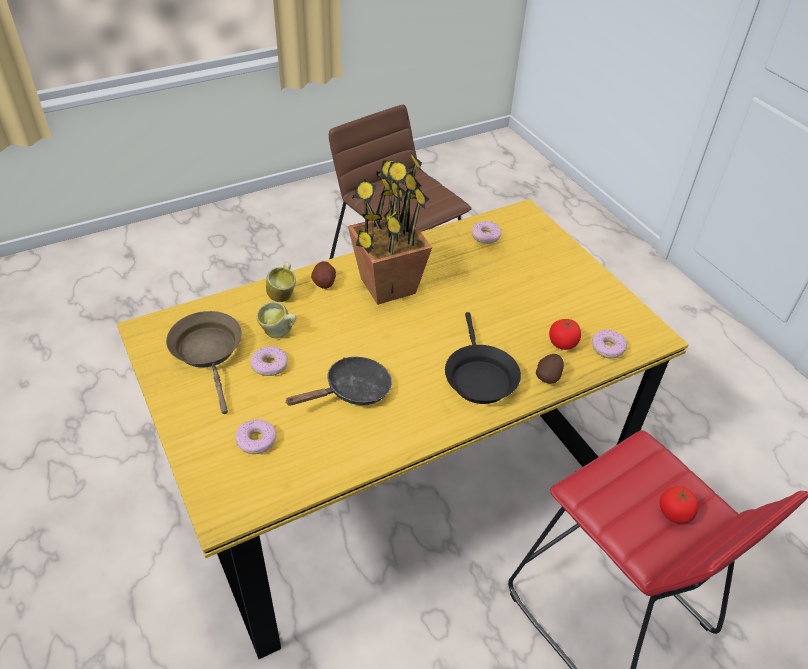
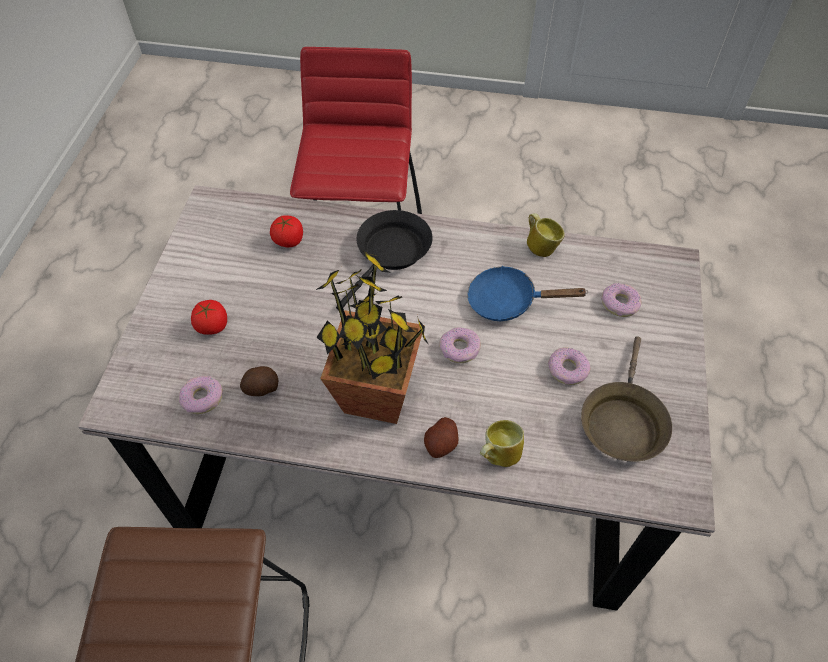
camera: 140 degrees left, 10 degrees up
yellow dining table [117,199,689,659] -> grey dining table [78,185,715,611]
mug [257,301,297,338] -> mug moved to [527,213,565,257]
black frying pan [285,357,392,406] -> blue frying pan [467,266,587,322]
potato [536,354,564,384] -> potato moved to [240,366,278,396]
donut [591,330,627,358] -> donut moved to [439,327,481,363]
tomato [660,486,699,524] -> tomato moved to [191,300,227,335]

